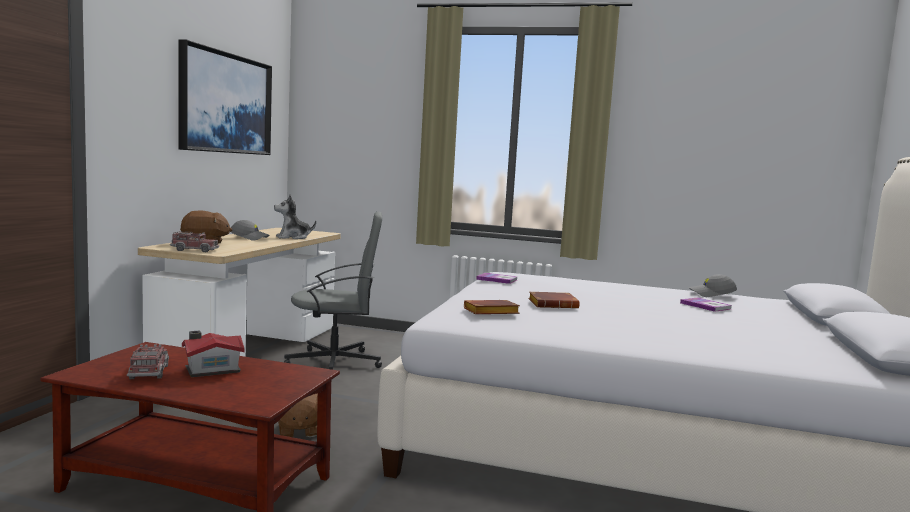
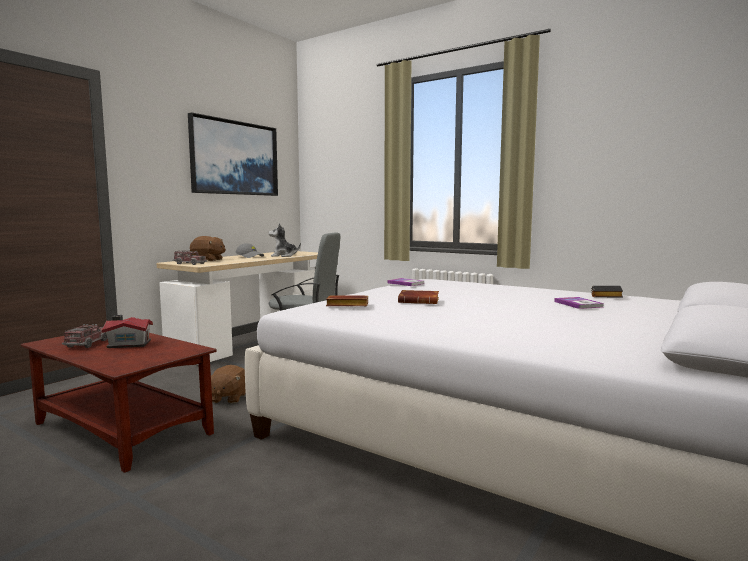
camera: 20 degrees right, 0 degrees up
grey cap [689,274,737,297] -> black book [591,286,623,298]

